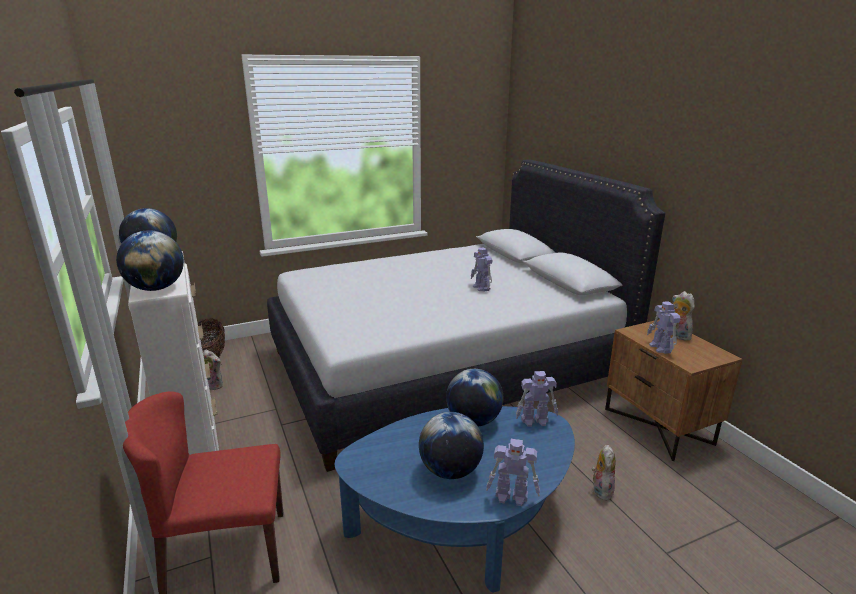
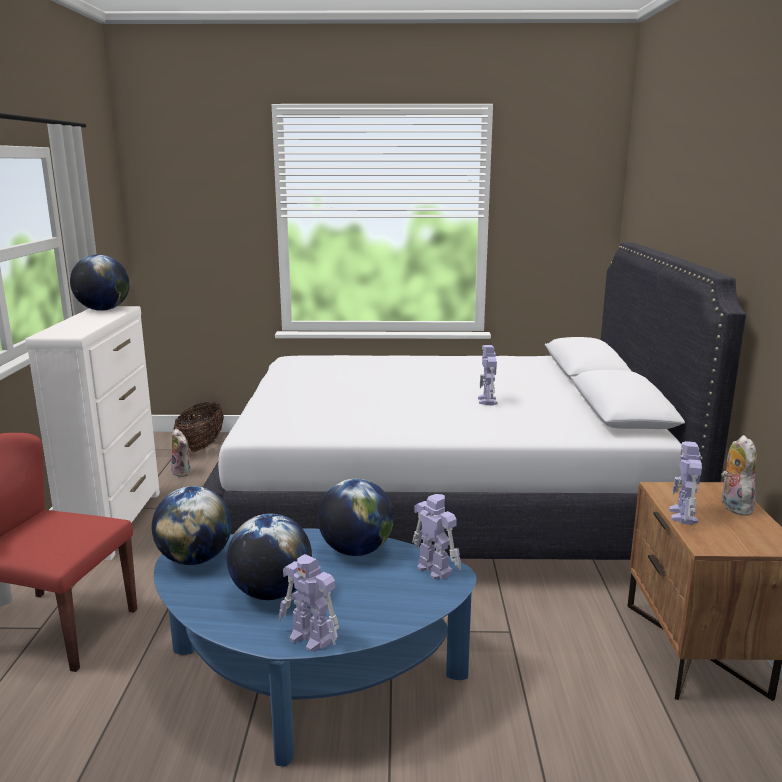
camera: 25 degrees right, 5 degrees down
globe [116,230,184,291] -> globe moved to [152,486,232,565]
toy robot [516,371,558,427] -> toy robot turned 150 degrees counterclockwise [412,494,461,580]
plush toy [592,445,616,502] -> none

